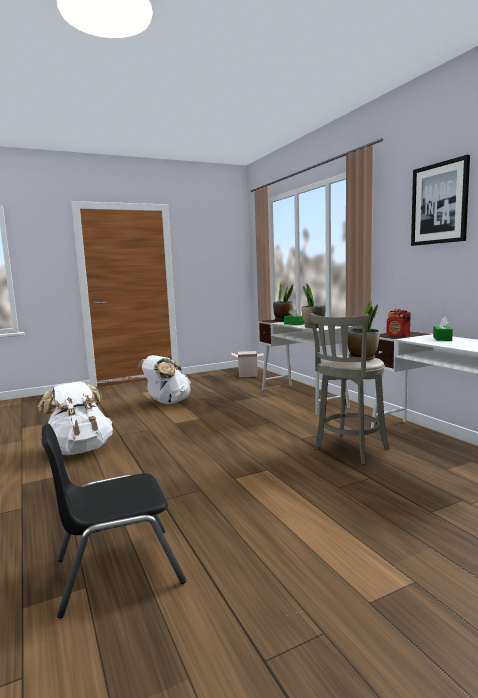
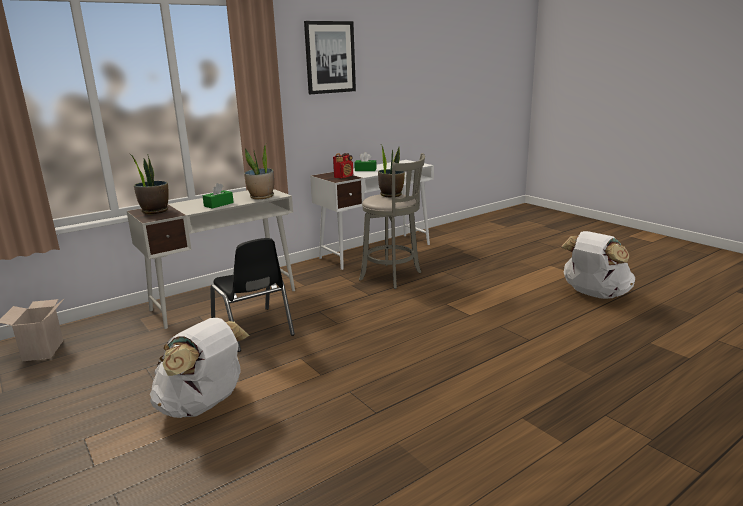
camera: 100 degrees left, 10 degrees up
white backpack [38,382,113,455] -> white backpack moved to [561,231,635,299]
black chair [42,423,186,618] -> black chair moved to [210,238,295,352]

